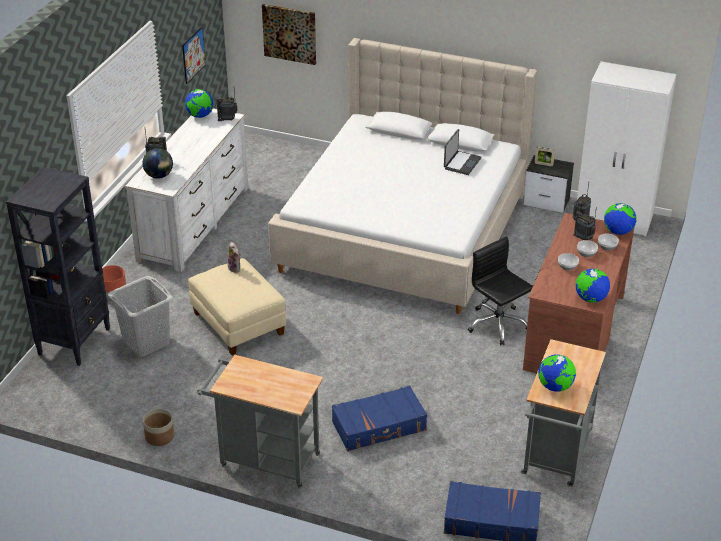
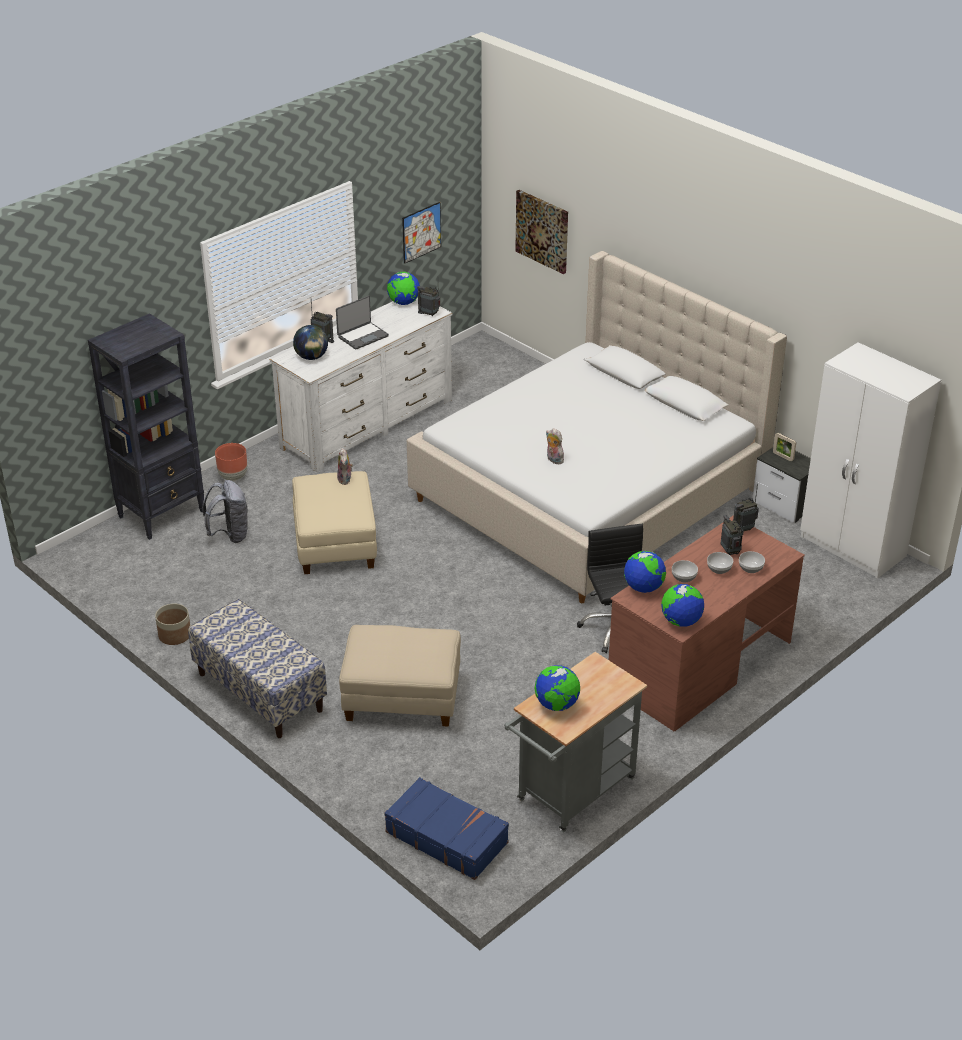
camera: 25 degrees right, 0 degrees up
grey laundry basket [108,276,173,357] -> grey backpack [202,480,249,543]
grey cart [197,355,323,488] -> bench [188,599,327,738]
blue suitcase [332,385,427,451] -> beige ottoman [339,625,461,727]
laptop [444,129,482,175] -> laptop moved to [336,296,389,350]
globe [604,203,637,235] -> globe moved to [624,551,666,593]
none -> plush toy [546,428,565,465]

